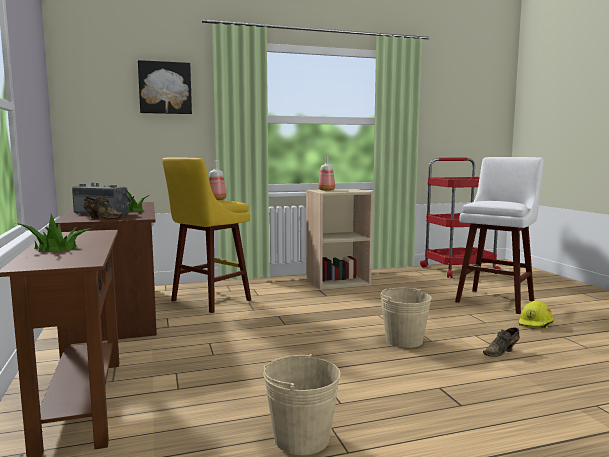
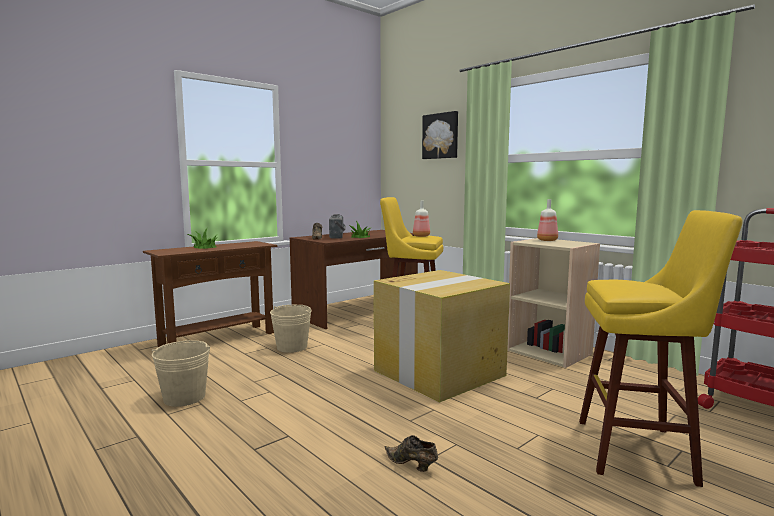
camera: 65 degrees right, 0 degrees up
beige bucket [380,288,432,348] -> beige bucket moved to [270,305,312,353]
white stool [455,157,544,314] -> yellow stool [579,210,743,487]
yellow hard hat [519,301,554,329] -> none
none -> cardboard box [374,270,510,402]

